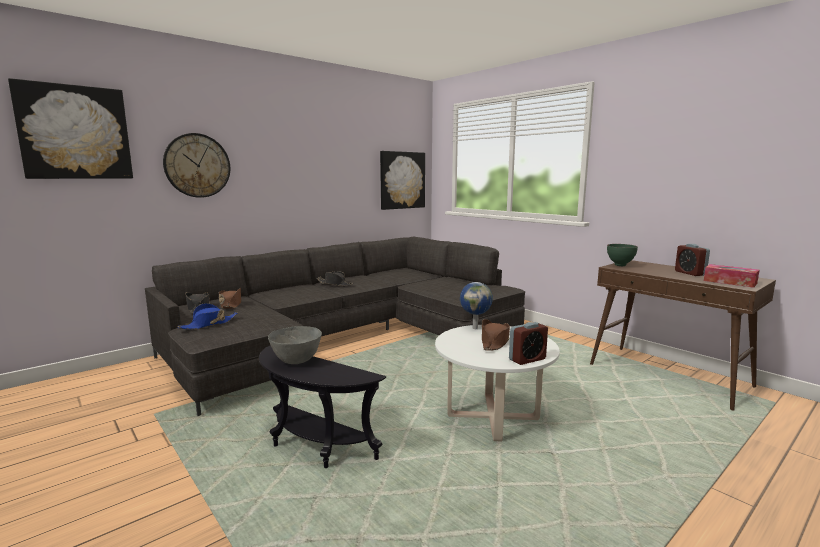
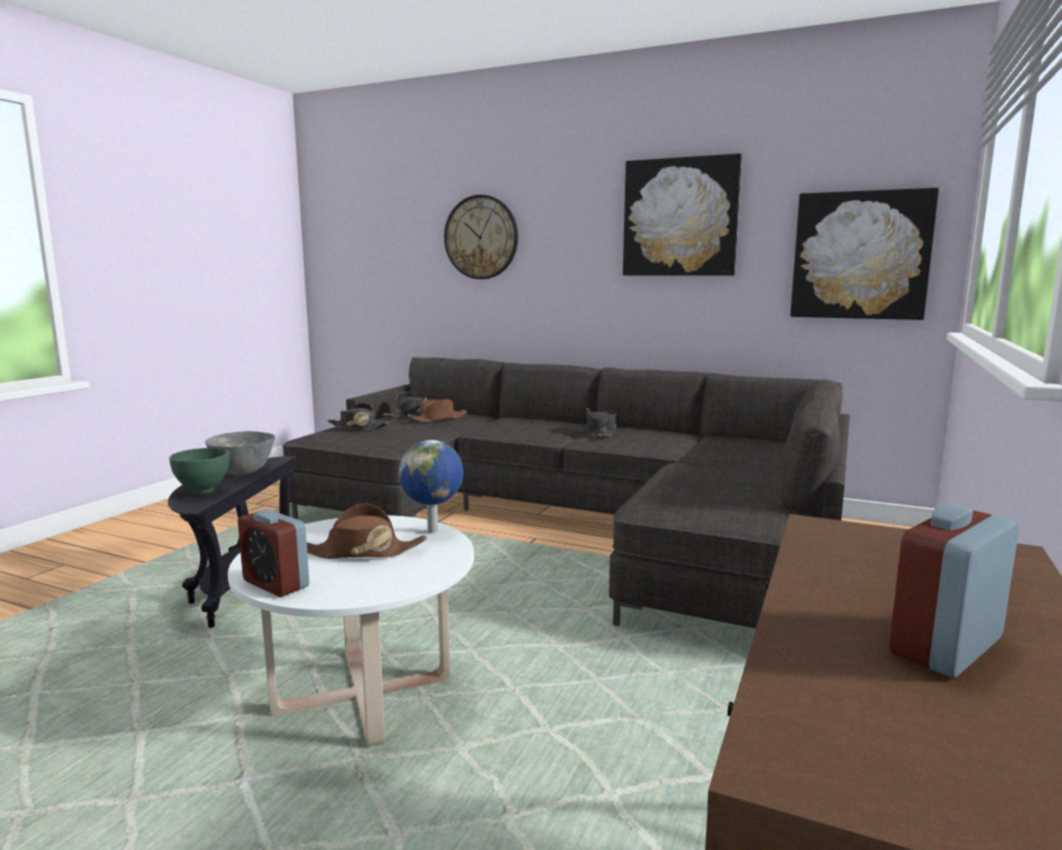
camera: 65 degrees right, 0 degrees up
picture [8,78,133,179] -> picture moved to [623,153,742,276]
blue hat [177,303,238,329] -> black hat [328,402,390,430]
green bowl [607,244,638,266] -> green bowl moved to [169,448,229,495]
tissue box [704,264,759,288] -> none

